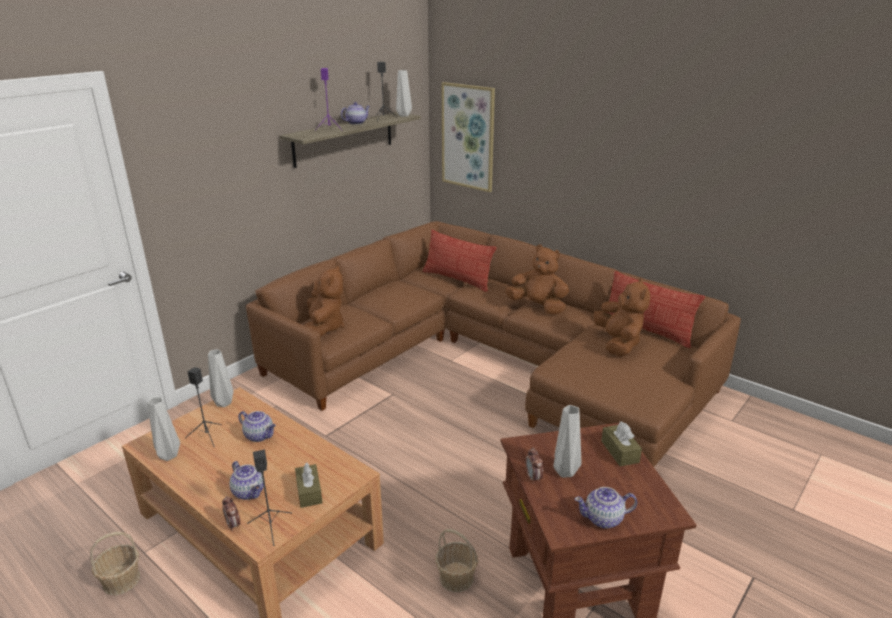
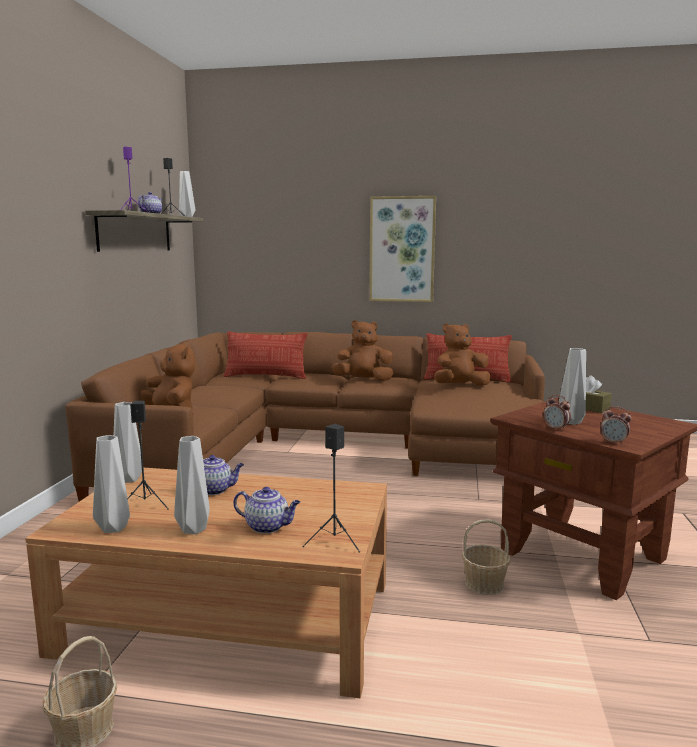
camera: 30 degrees left, 15 degrees down
alarm clock [222,496,240,532] -> alarm clock moved to [600,406,632,445]
brown tissue box [295,463,322,508] -> none
picture [442,82,495,192] -> picture moved to [369,196,436,302]
teapot [574,487,637,529] -> none
brown plush toy [593,278,650,357] -> brown plush toy turned 75 degrees counterclockwise [434,323,491,386]
none -> grey vase [174,436,210,534]

